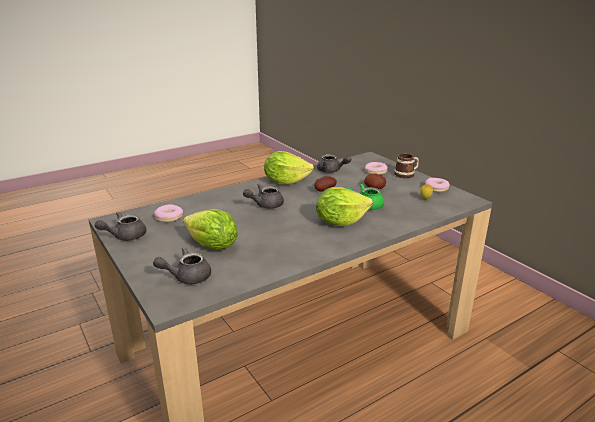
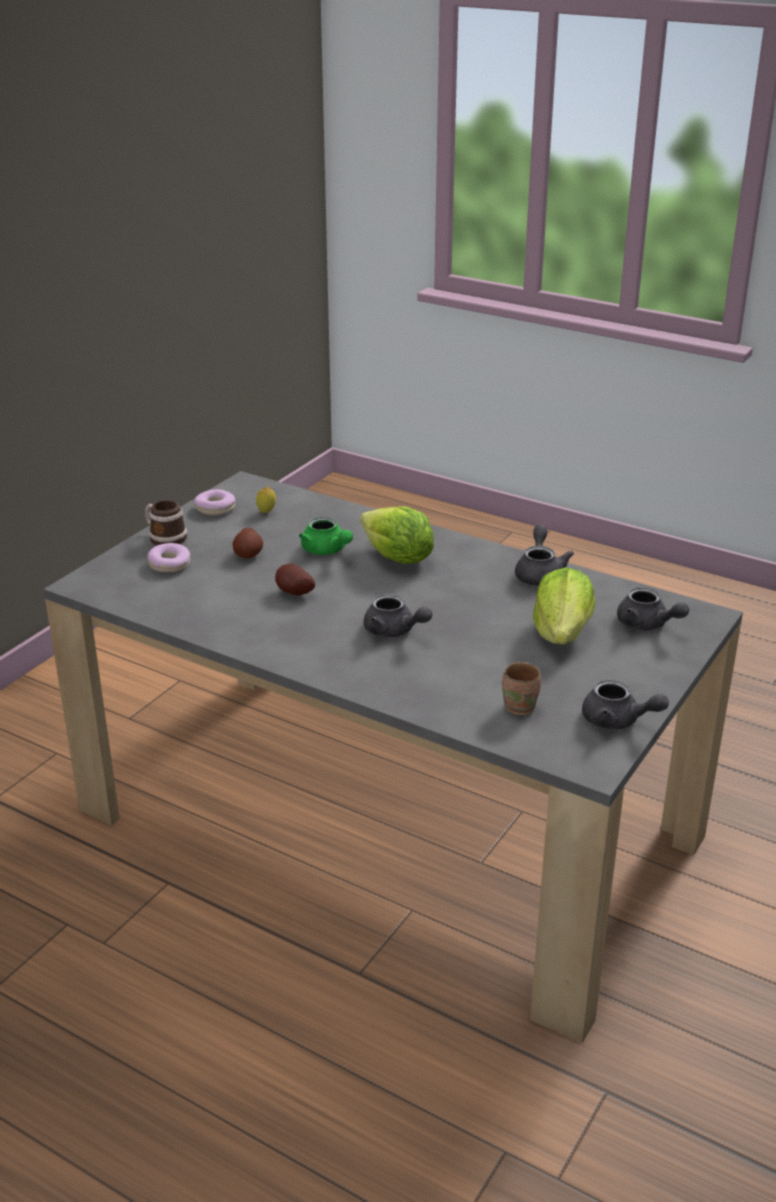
camera: 115 degrees left, 5 degrees up
donut [154,204,183,222] -> brown mug [502,662,541,715]
lettuce [264,151,314,184] -> none
grey teapot [317,154,351,173] -> grey teapot moved to [515,525,574,586]

